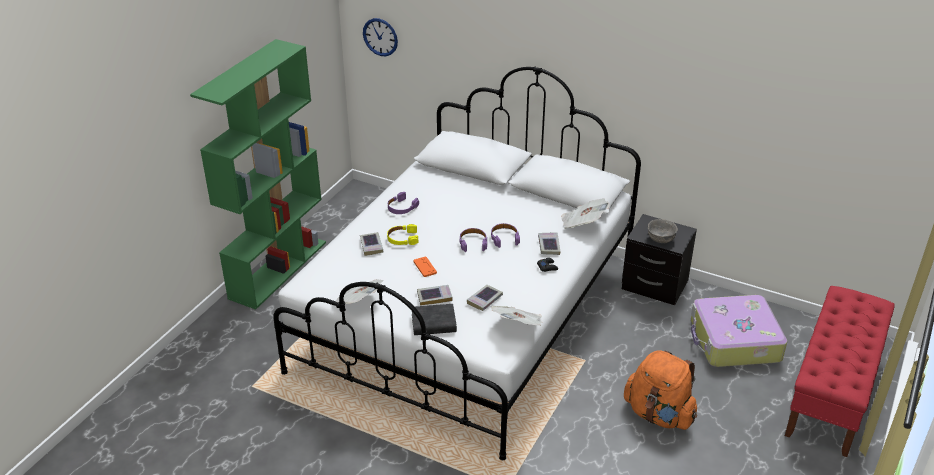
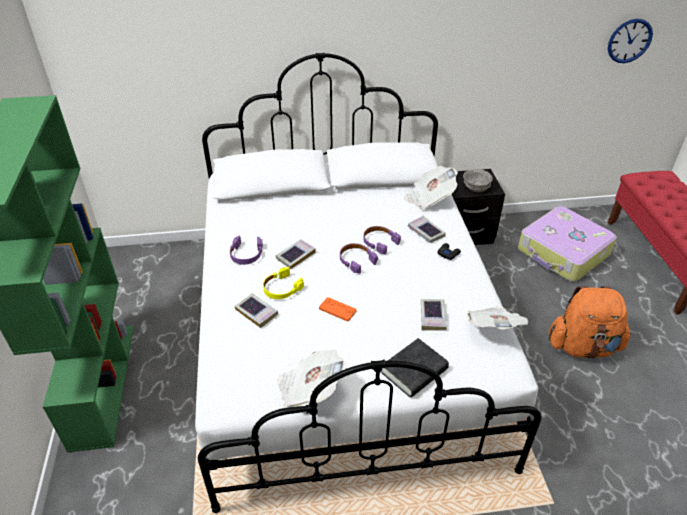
camera: 35 degrees left, 5 degrees up
wall clock [363,18,398,56] -> wall clock moved to [608,19,653,63]
book [417,285,452,306] -> book moved to [276,239,316,269]

